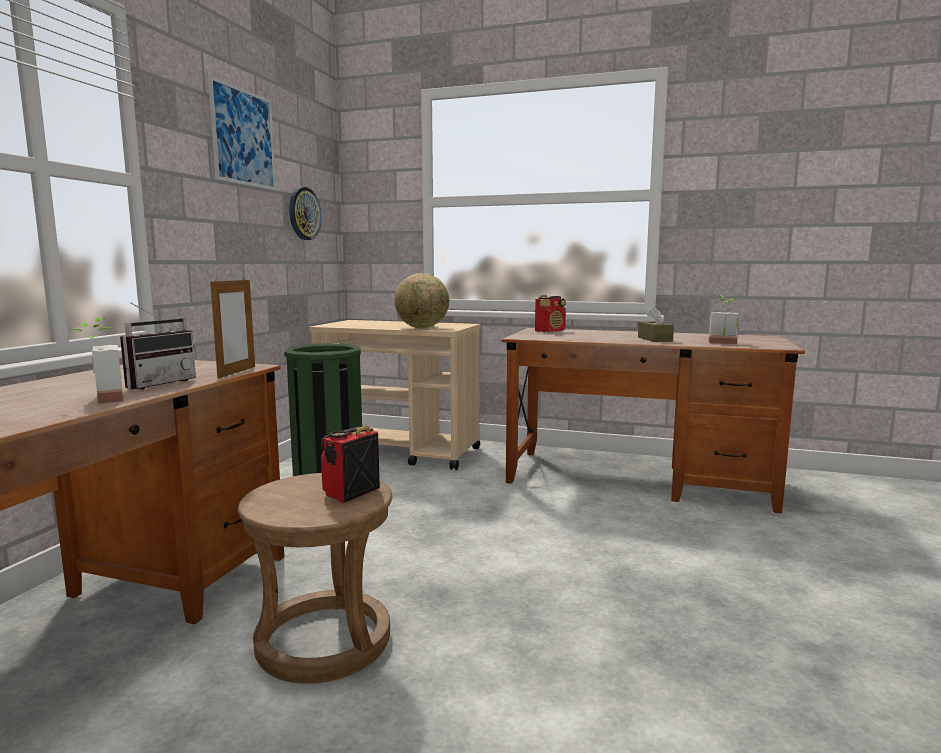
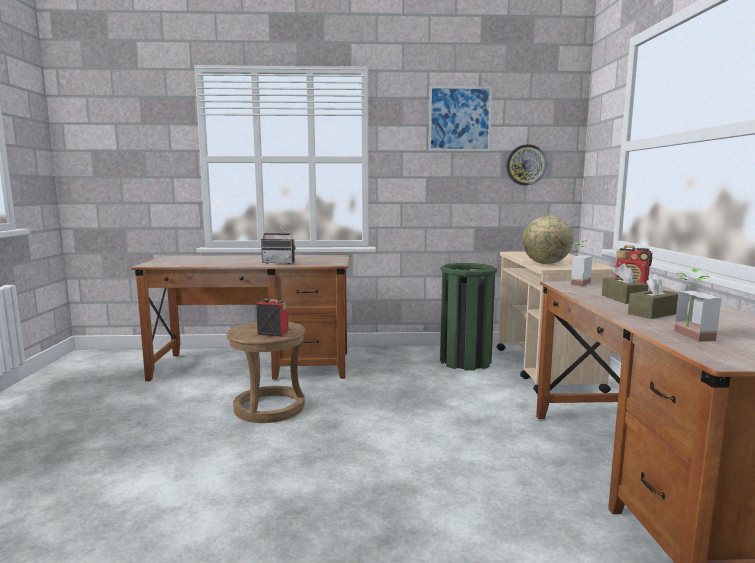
camera: 70 degrees right, 0 degrees up
potted plant [70,318,123,404] -> potted plant moved to [571,240,593,286]
picture frame [210,277,255,379] -> none
none -> brown tissue box [602,264,648,304]

